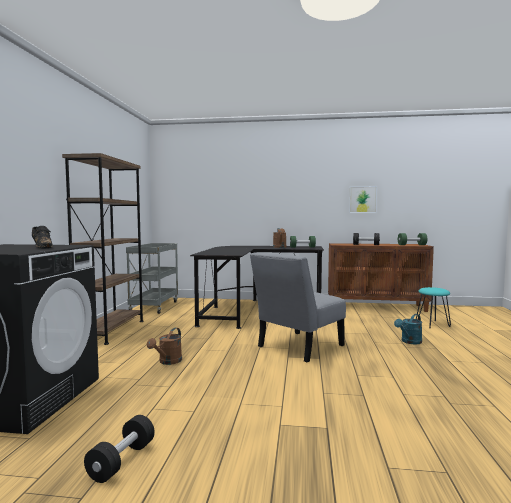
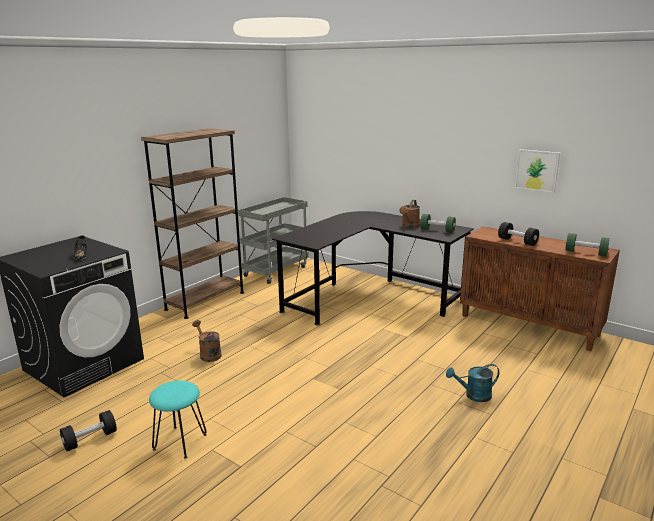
camera: 30 degrees right, 15 degrees up
brown watering can [147,328,182,365] -> brown watering can turned 90 degrees clockwise [192,320,222,362]
grey chair [250,252,346,363] -> none
turquoise stool [416,287,451,328] -> turquoise stool moved to [149,381,207,458]

